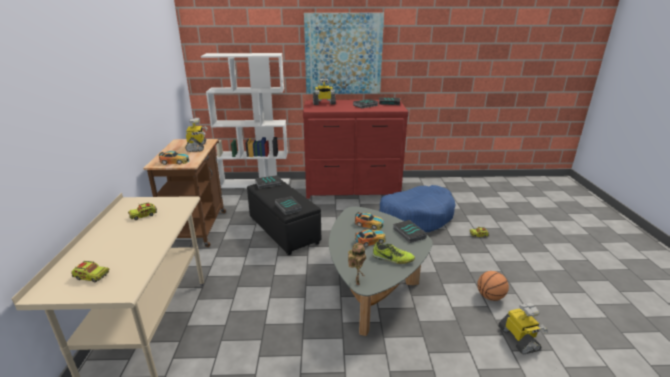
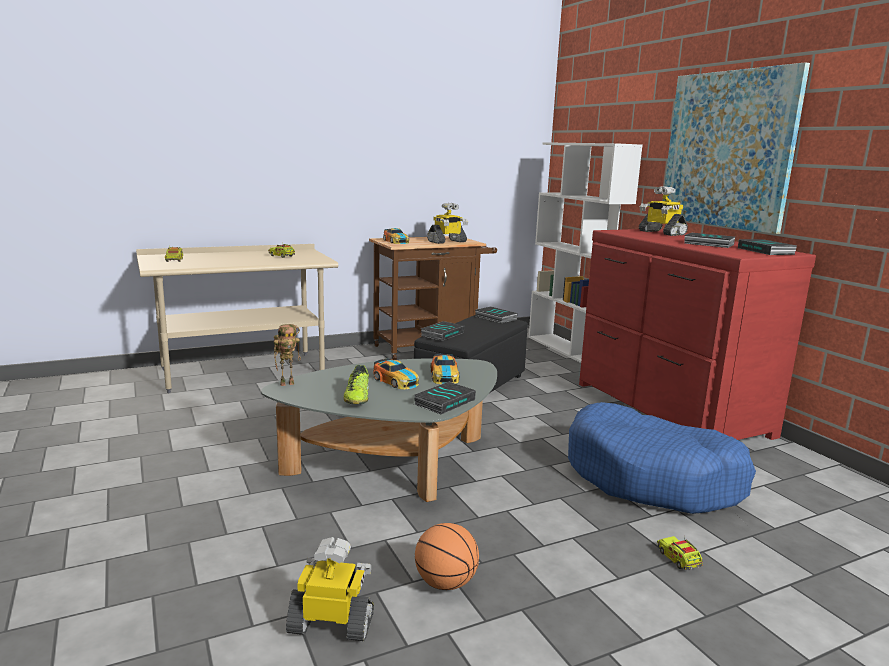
camera: 65 degrees right, 10 degrees down
toy robot [498,303,548,354] -> toy robot turned 135 degrees counterclockwise [286,537,374,641]

